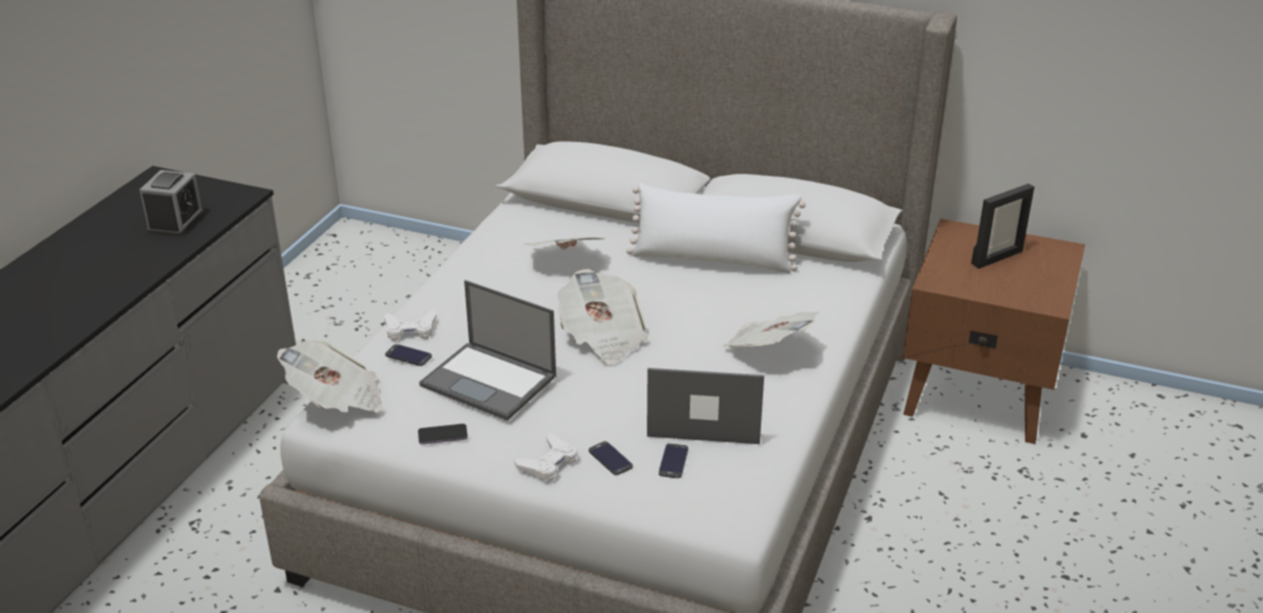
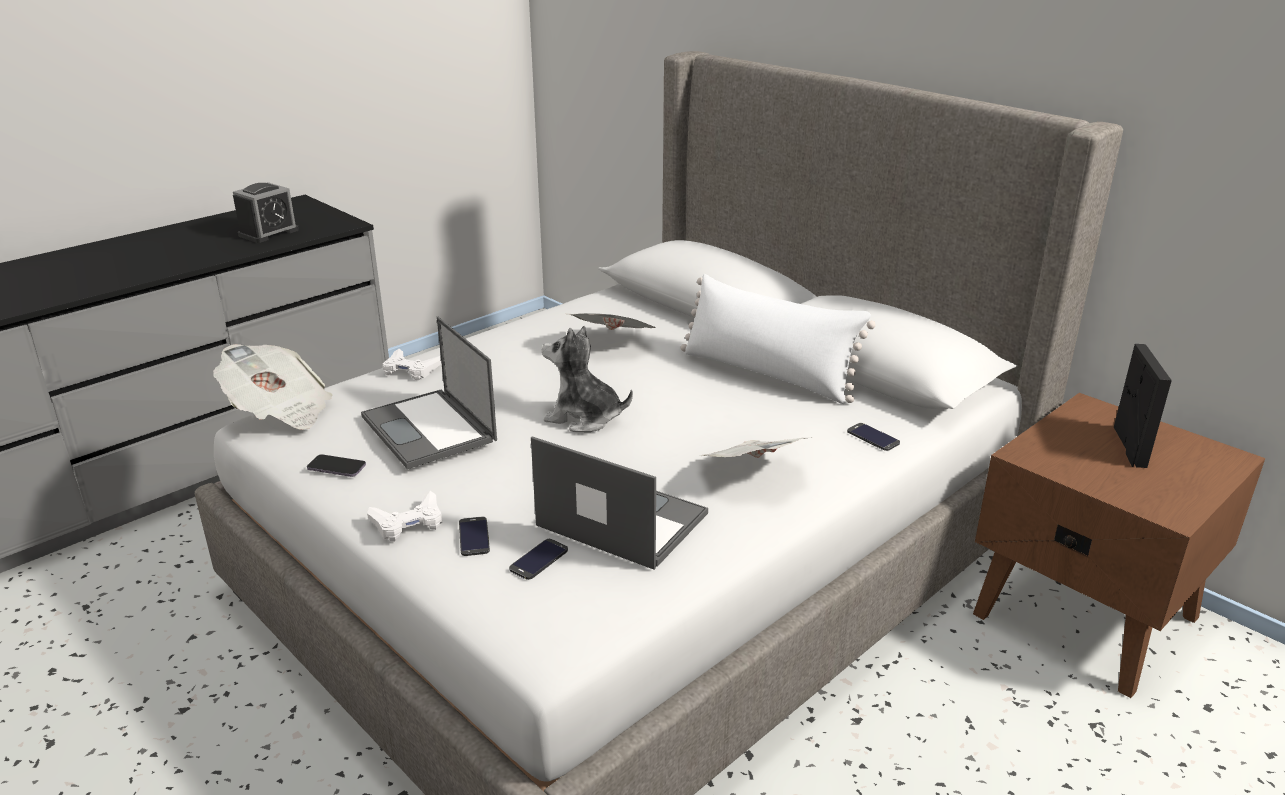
camera: 25 degrees right, 5 degrees down
phone [385,344,432,366] -> phone moved to [847,423,900,451]
newspaper [557,269,648,365] -> plush toy [542,326,633,432]
picture frame [971,183,1034,269] -> picture frame turned 75 degrees counterclockwise [1114,344,1172,468]

